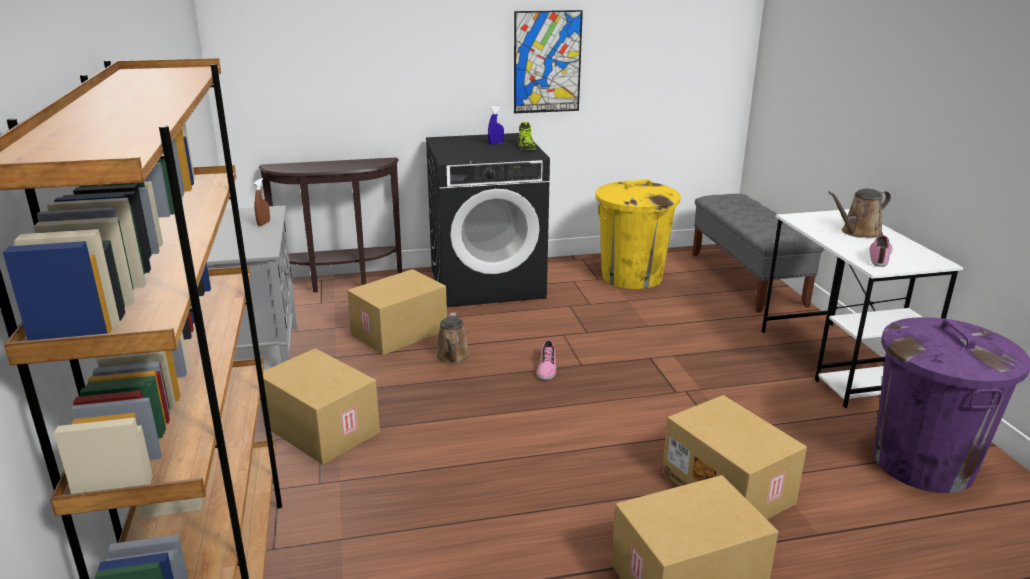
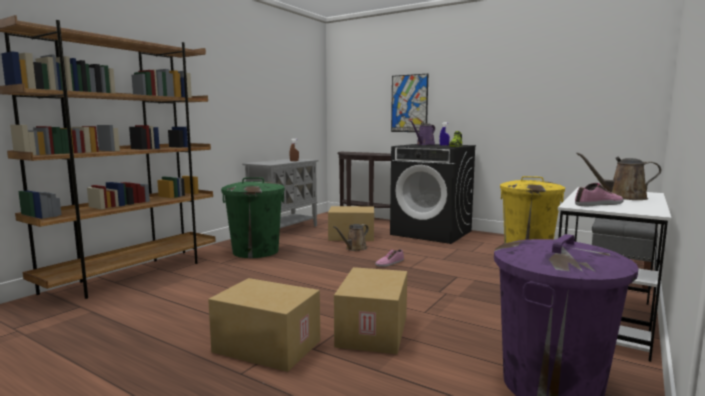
camera: 45 degrees right, 15 degrees down
cardboard box [260,348,380,465] -> green trash can [221,177,285,258]
picture [514,10,583,113] -> picture moved to [391,74,428,132]
none -> purple watering can [410,120,435,145]

